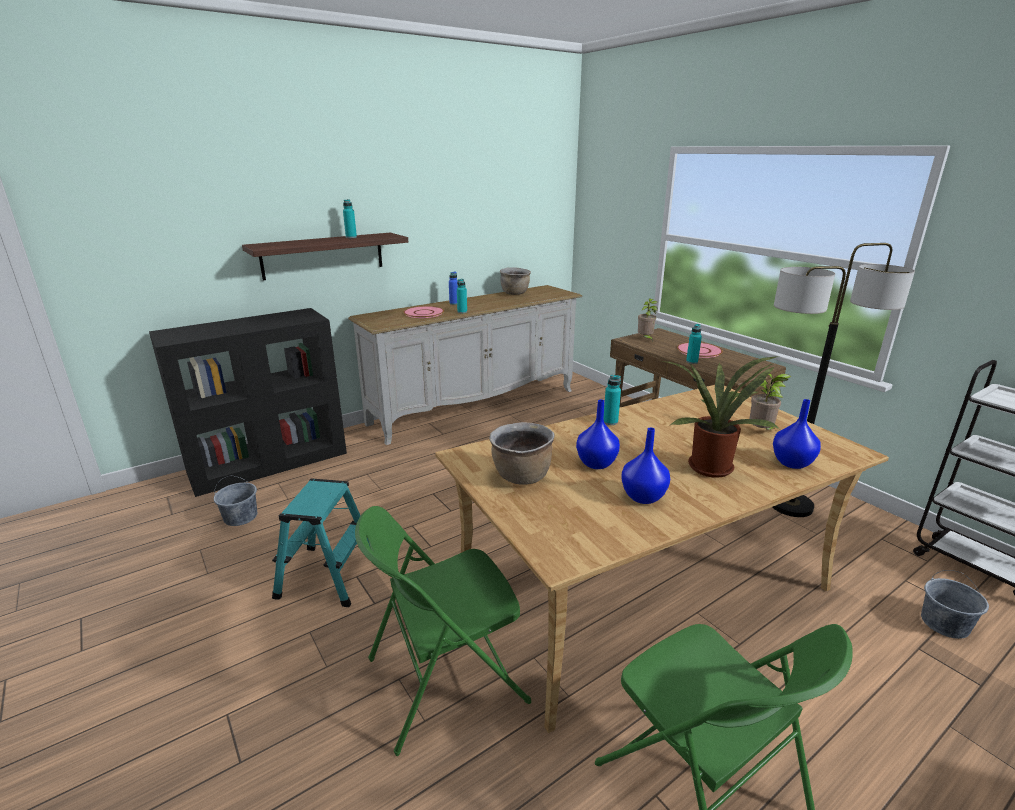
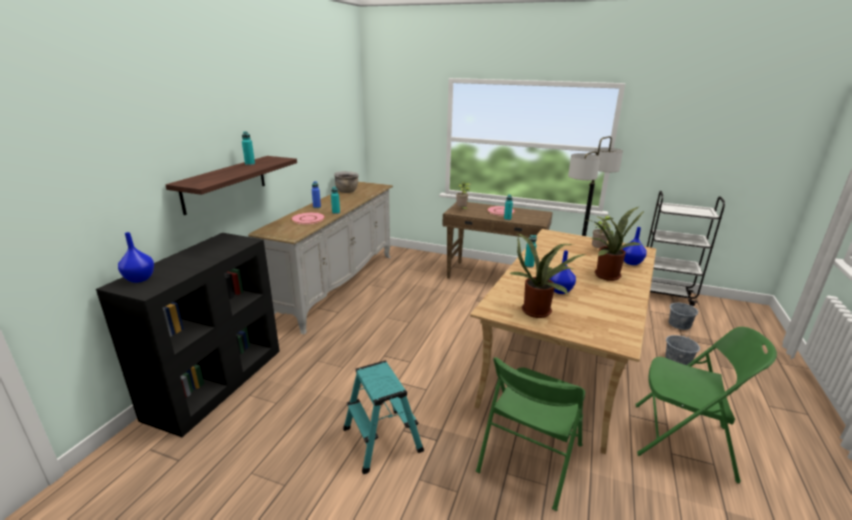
camera: 35 degrees left, 0 degrees up
grey bucket [214,475,257,526] -> grey bucket moved to [665,330,700,365]
brown cooking pot [490,422,555,485] -> potted plant [509,233,586,318]
blue vase [621,428,670,504] -> blue vase moved to [118,232,154,283]

